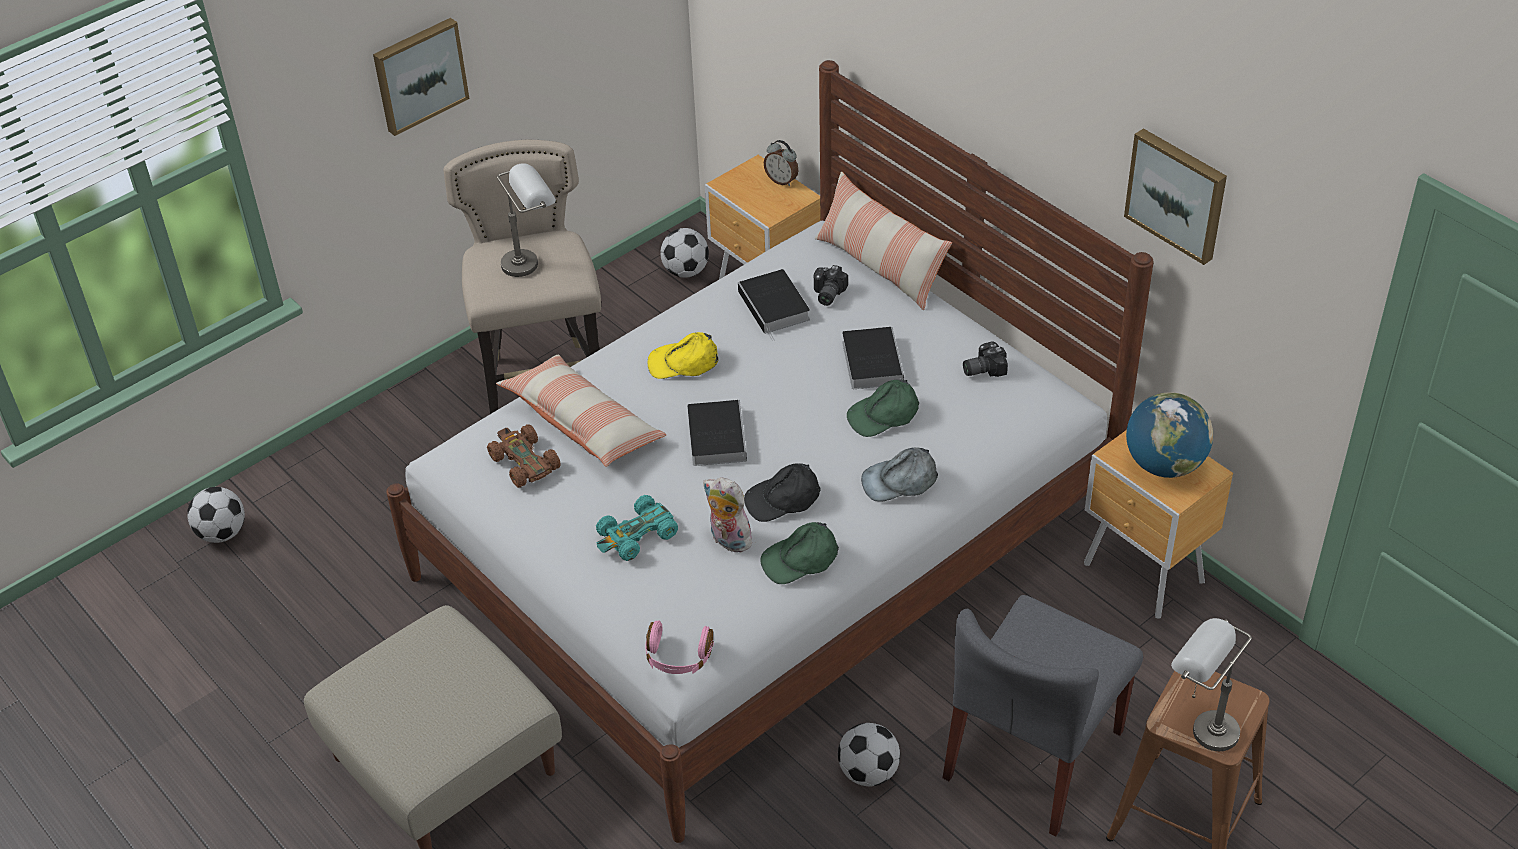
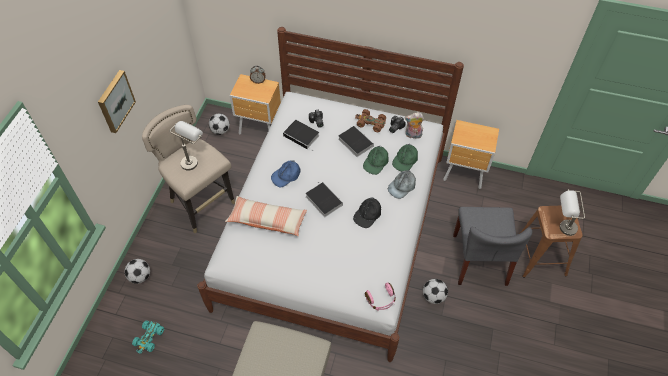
camera: 35 degrees left, 10 degrees up
football [187,487,245,543] -> football moved to [124,259,150,284]
brown toy car [487,424,561,488] -> brown toy car moved to [355,109,386,133]
turquoise toy car [596,495,678,561] -> turquoise toy car moved to [132,320,164,354]
yellow cap [648,332,718,379] -> blue cap [271,160,301,187]
plush toy [703,477,756,552] -> plush toy moved to [405,113,424,139]
green cap [760,522,839,584] -> green cap moved to [392,144,418,172]
pillow [815,172,952,310] -> none
picture [1124,128,1227,265] -> none
globe [1126,392,1213,478] -> none

